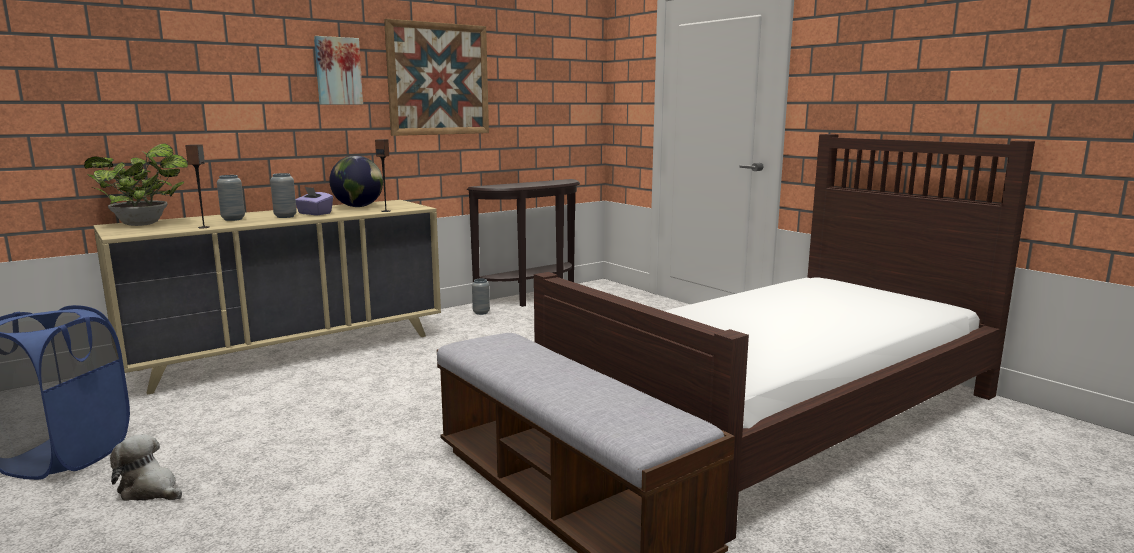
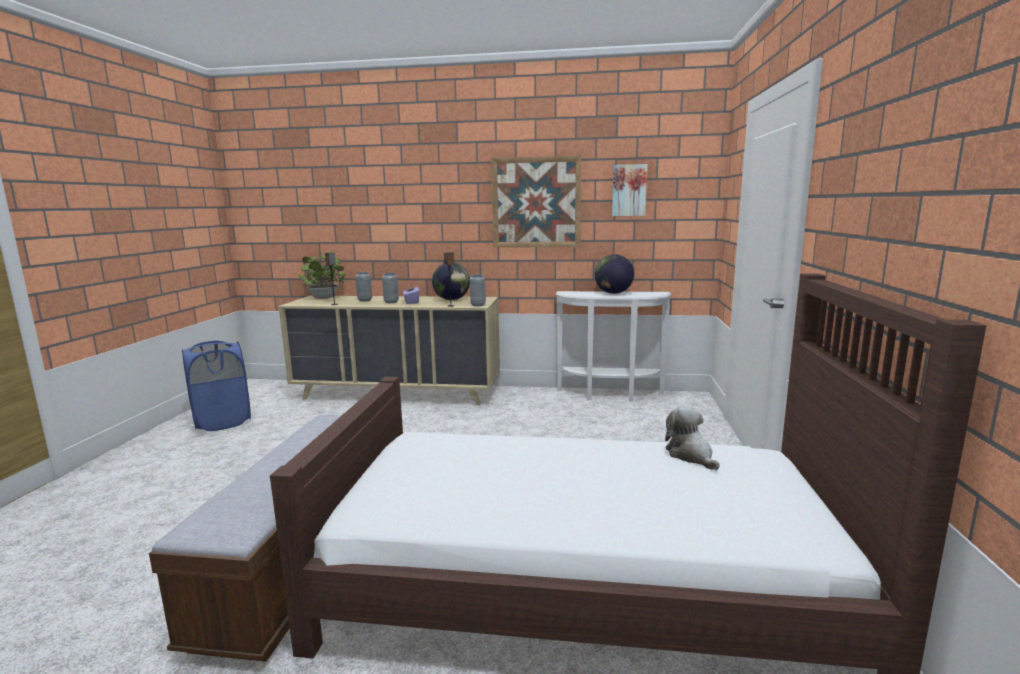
camera: 45 degrees right, 0 degrees up
plush toy [110,434,182,501] -> plush toy moved to [665,407,720,470]
picture [314,36,363,105] -> picture moved to [612,164,648,216]
brown console table [467,179,580,307] -> white console table [555,291,671,402]
grey vase [472,279,490,315] -> grey vase moved to [470,274,486,306]
none -> globe [595,254,634,294]

